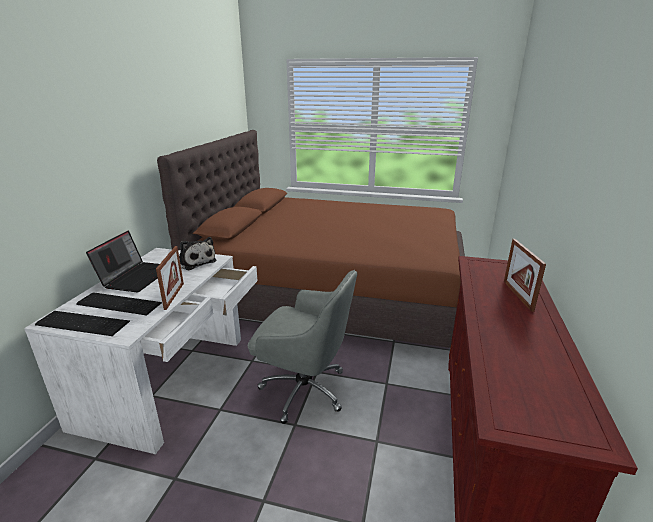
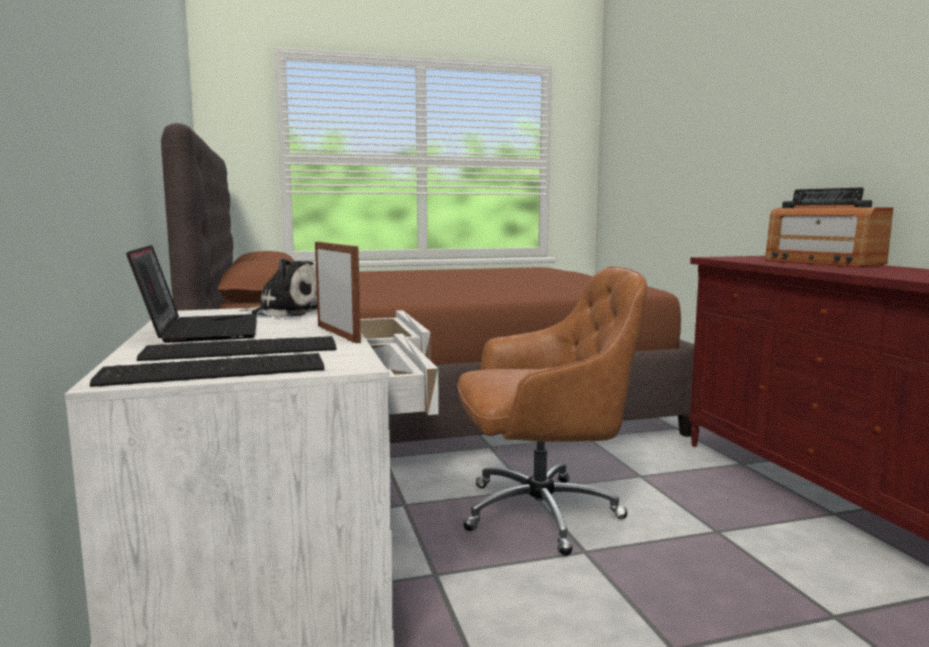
camera: 30 degrees left, 15 degrees down
grey office chair [248,270,357,424] -> brown office chair [457,266,647,556]
picture frame [504,239,546,312] -> radio [765,187,893,268]

